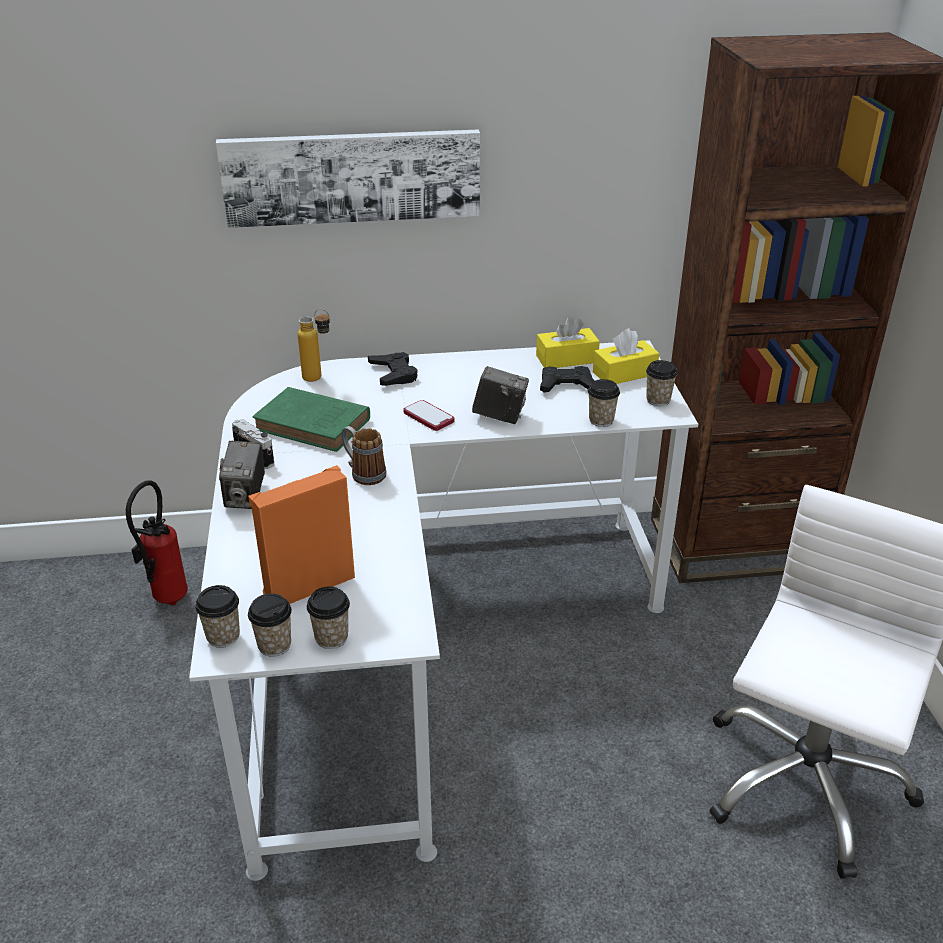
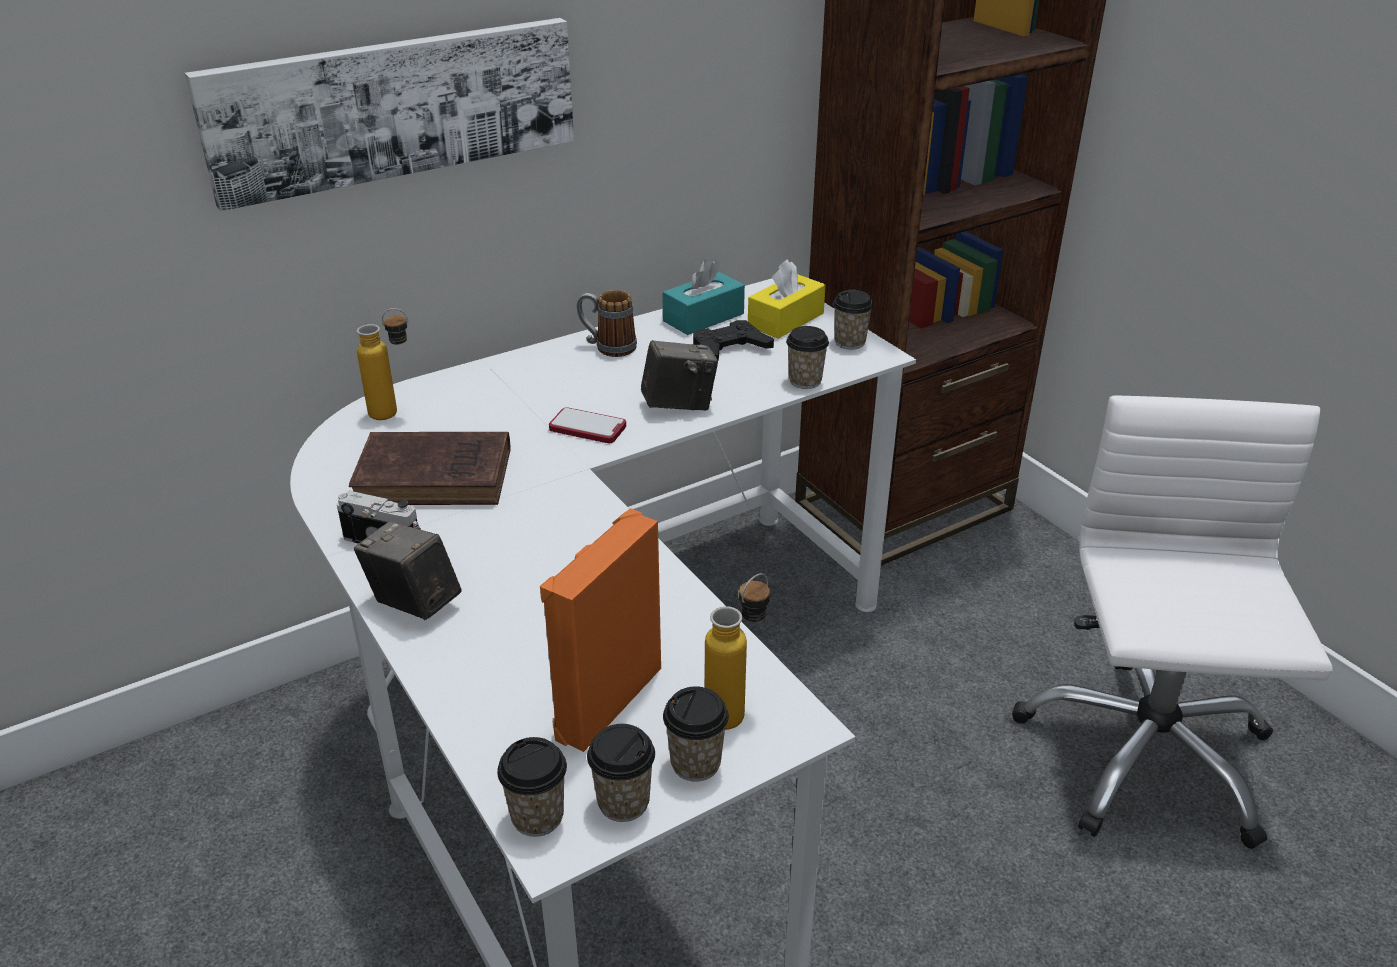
camera: 25 degrees left, 0 degrees up
fire extinguisher [126,480,188,606] -> none
camera [219,441,265,509] -> camera turned 150 degrees clockwise [354,521,462,620]
green book [253,387,370,452] -> brown book [349,432,511,505]
mug [341,426,387,485] -> mug moved to [576,290,637,357]
black game controller [368,352,418,386] -> none
yellow tissue box [536,317,600,368] -> turquoise tissue box [662,259,745,335]
none -> bottle [705,573,770,730]

